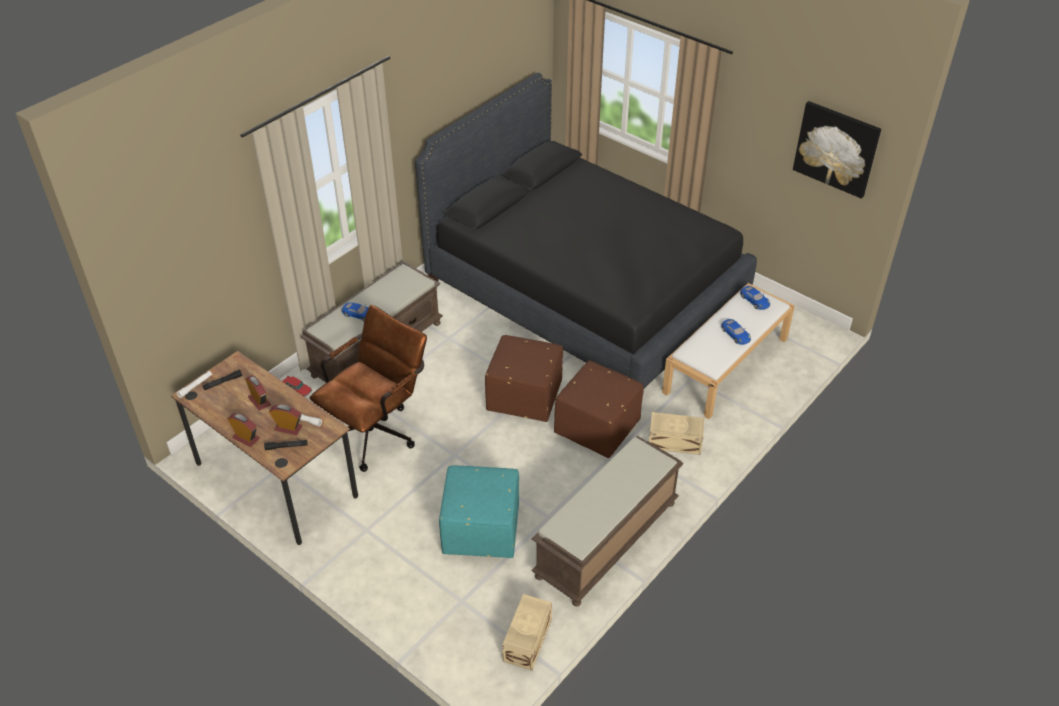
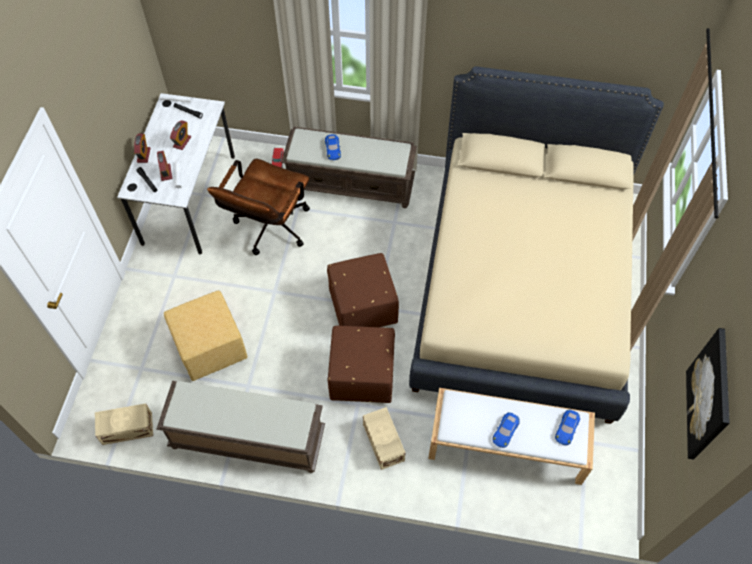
camera: 60 degrees right, 15 degrees up
brown desk [171,351,358,545] -> white desk [117,93,235,254]
brown office chair [310,305,427,472] -> brown office chair turned 105 degrees clockwise [207,159,310,255]
black bed [415,73,757,388] -> beige bed [409,66,664,424]
turquoise ottoman [439,465,519,558] -> yellow ottoman [164,290,248,381]

